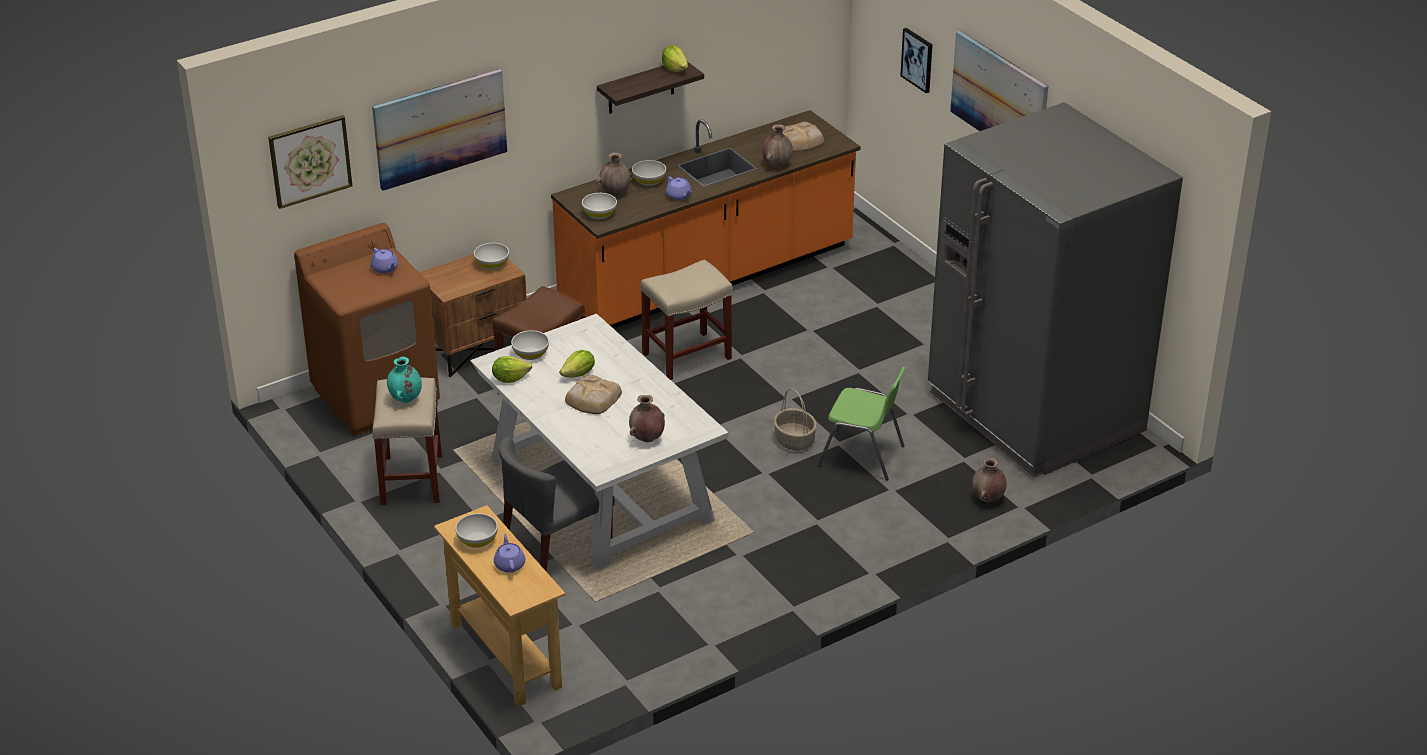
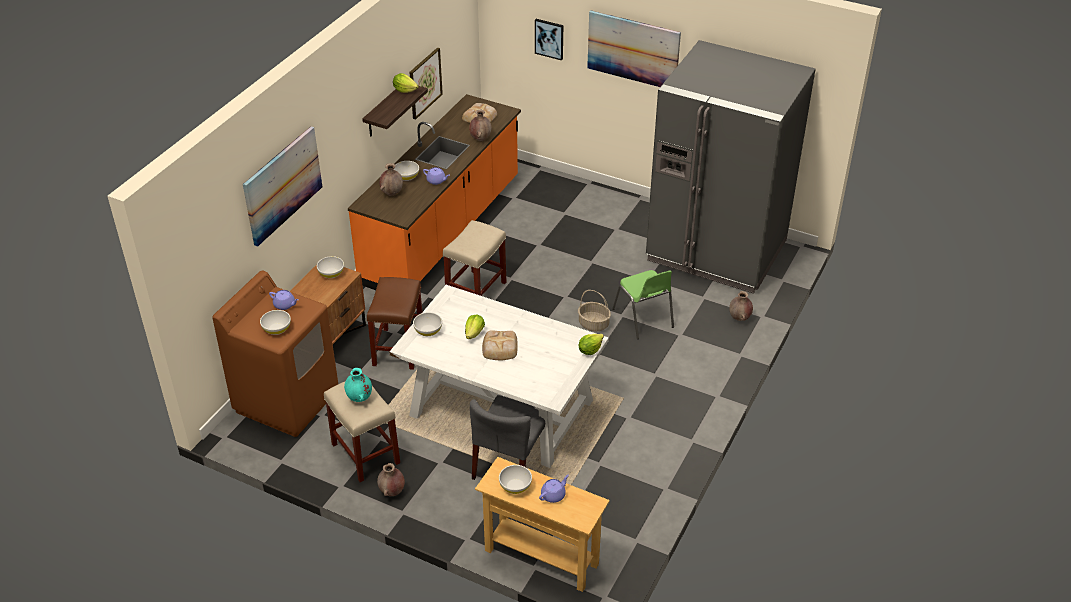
camera: 30 degrees left, 5 degrees up
picture [268,115,352,209] -> picture moved to [409,48,443,120]
lettuce [492,356,532,383] -> lettuce moved to [578,334,604,355]
purple teapot [494,534,525,572] -> purple teapot turned 90 degrees clockwise [539,475,569,503]
white bowl [582,193,617,219] -> white bowl moved to [260,310,291,335]
brown vase [629,395,665,442] -> brown vase moved to [377,463,405,496]
green chair [818,366,906,480] -> green chair turned 75 degrees clockwise [612,270,674,339]

